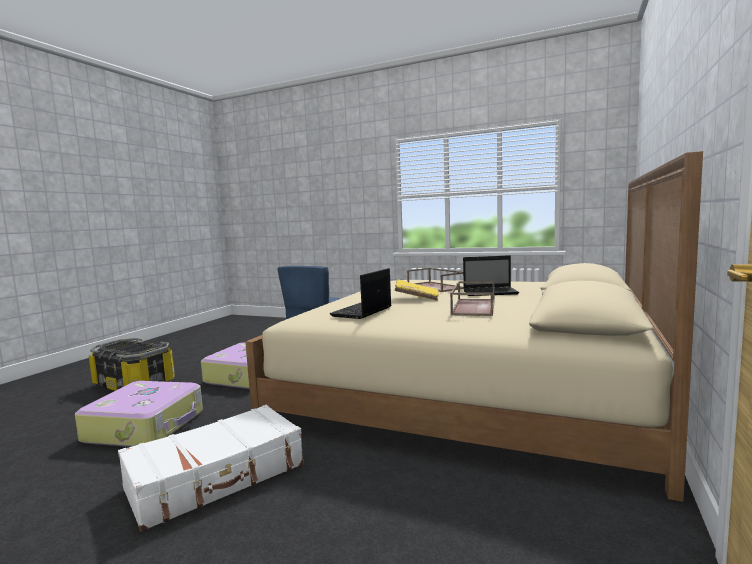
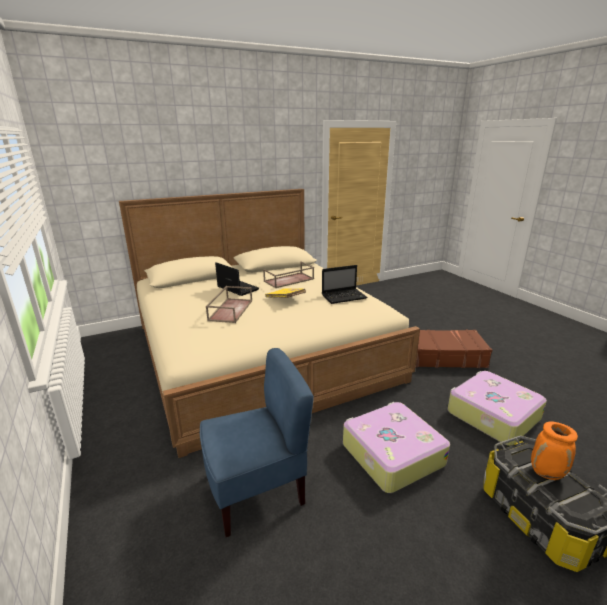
camera: 140 degrees left, 15 degrees up
white suitcase [118,405,304,532] -> brown suitcase [416,329,492,368]
none -> orange vase [531,421,578,480]

